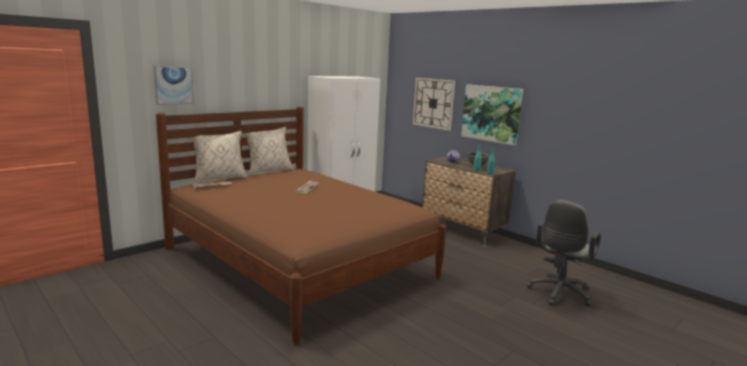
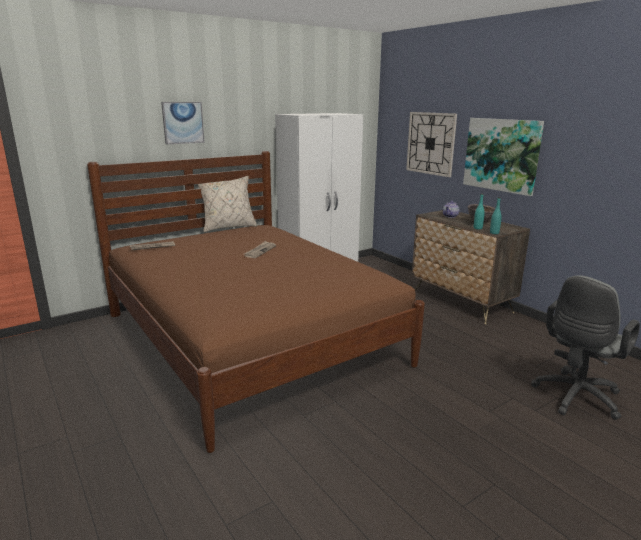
camera: 10 degrees right, 5 degrees up
picture [153,66,194,105] -> picture moved to [161,102,205,144]
beige pillow [191,131,248,182] -> none

